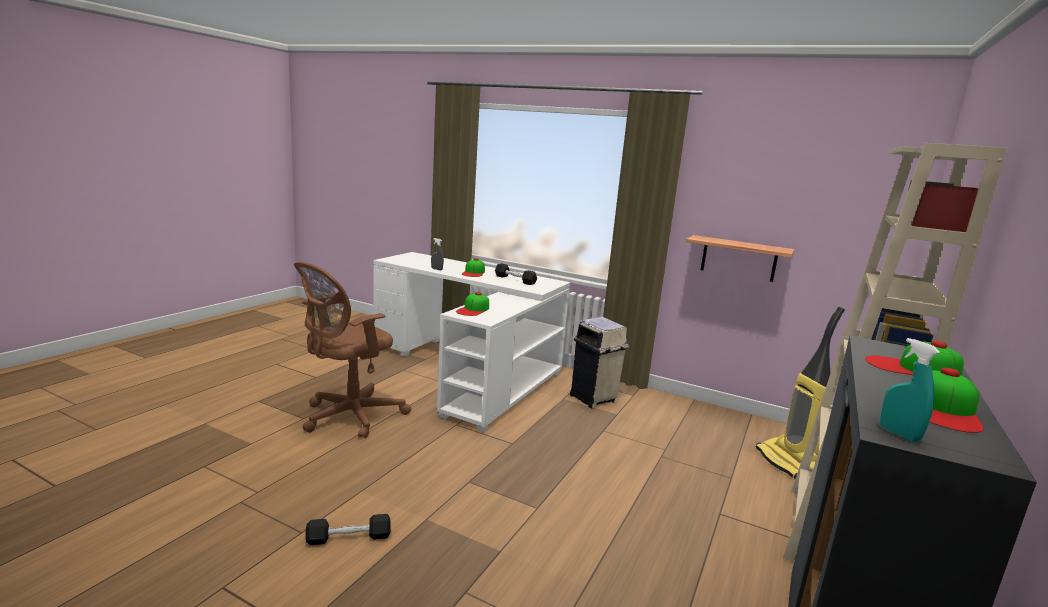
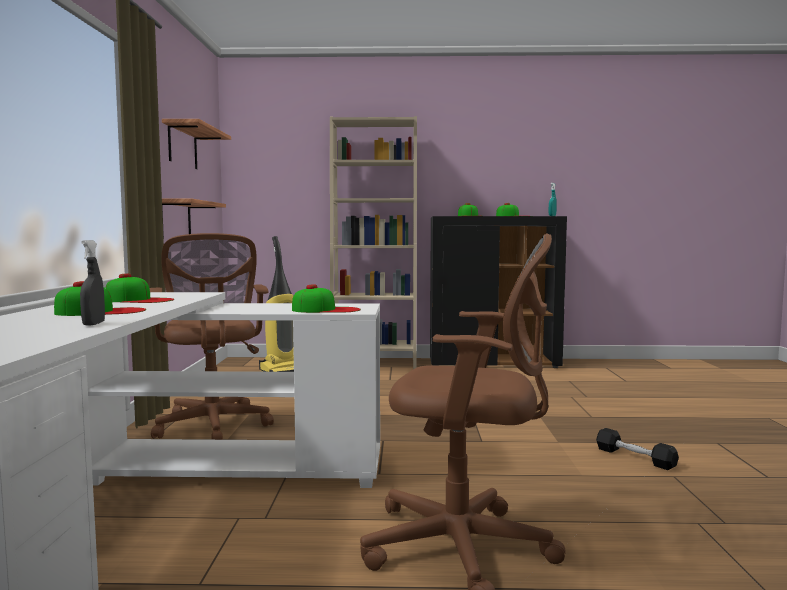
camera: 115 degrees left, 10 degrees down
black dumbbell [495,263,537,285] -> cap [105,274,174,303]
beige trash can [570,317,629,409] -> brown office chair [150,233,274,440]
none -> shelf [162,119,231,169]

